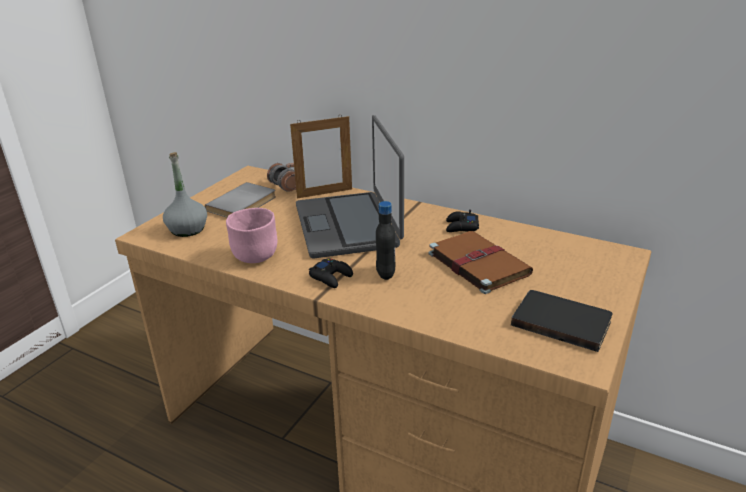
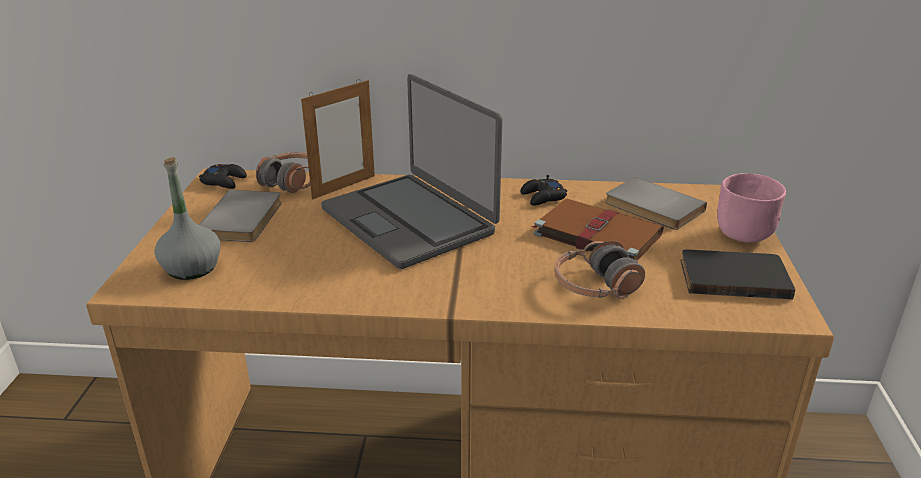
camera: 25 degrees left, 0 degrees up
pink bowl [226,208,277,263] -> pink bowl moved to [717,173,786,243]
black game controller [309,259,353,288] -> black game controller moved to [199,164,247,189]
black bottle [376,201,395,280] -> none
none -> headphones [555,241,645,299]
none -> grey book [605,177,707,230]

